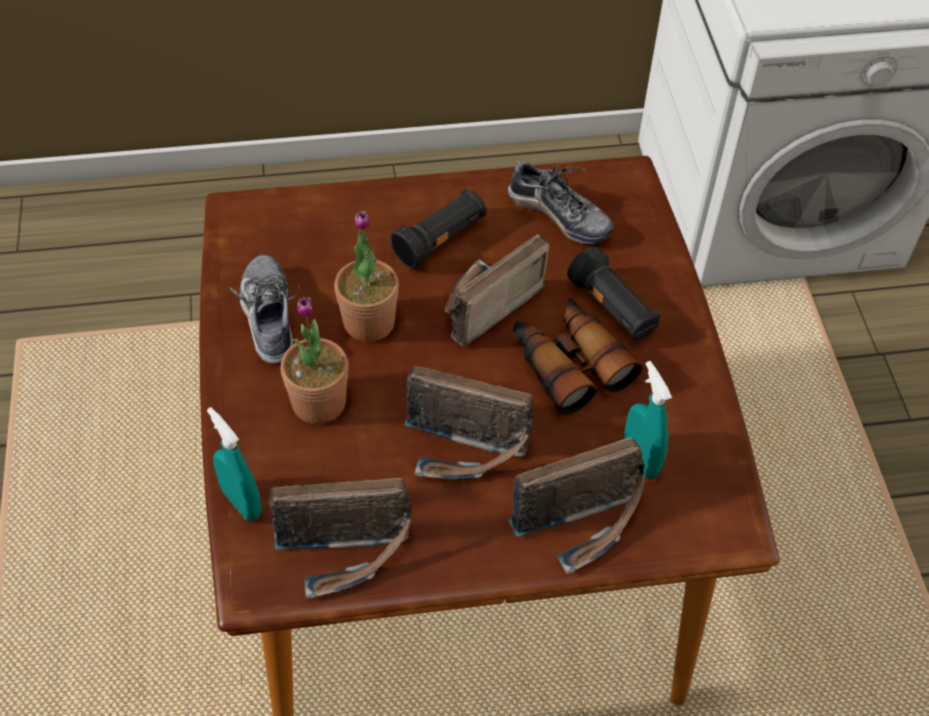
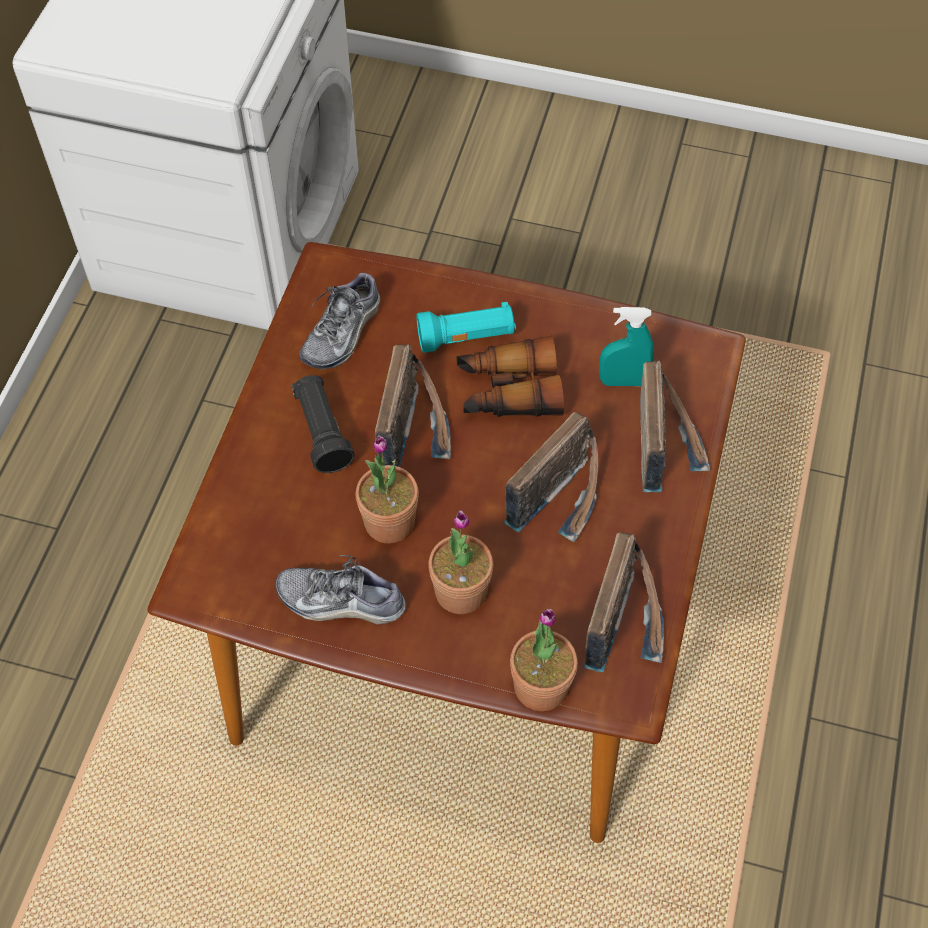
camera: 65 degrees left, 5 degrees up
turquoise spray bottle [207,407,261,520] -> potted plant [510,609,578,711]
radio [445,234,550,346] -> radio turned 150 degrees counterclockwise [375,344,451,467]
shoe [508,160,613,244] -> shoe turned 150 degrees clockwise [299,271,380,369]
black flashlight [567,247,661,341] -> turquoise flashlight [416,302,516,353]

